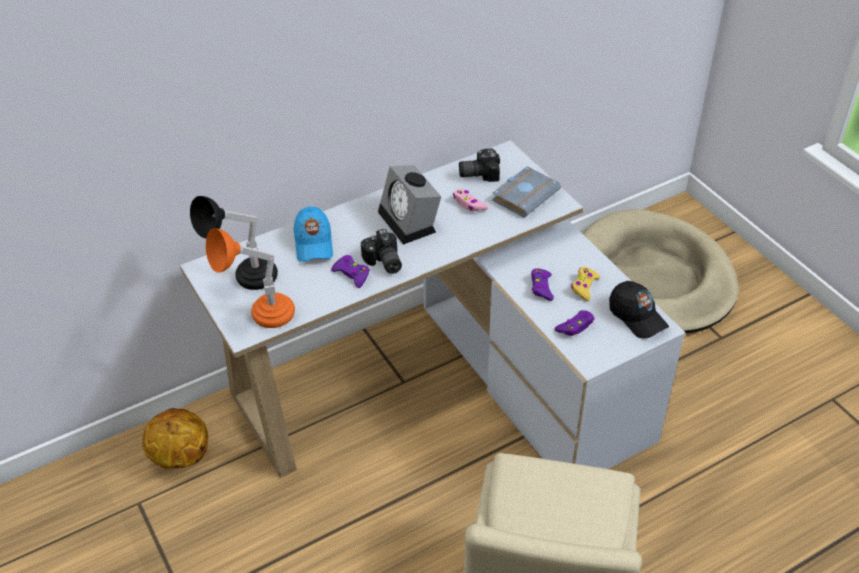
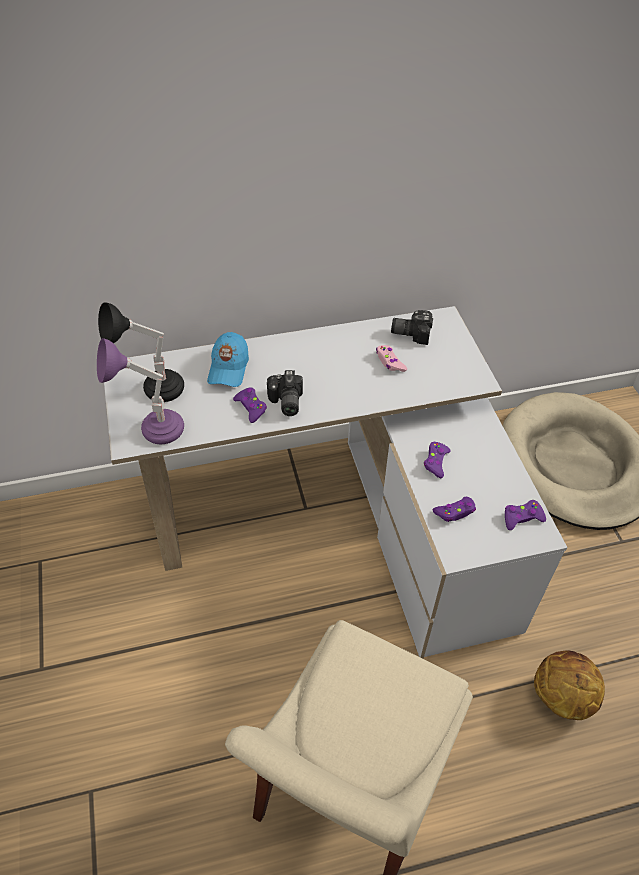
camera: 15 degrees right, 5 degrees up
basketball [142,408,208,469] -> basketball moved to [534,651,605,720]
orange table lamp [206,228,295,328] -> purple table lamp [97,338,184,444]
alarm clock [378,165,441,245] -> none
grey book [492,166,561,218] -> none
yellow game controller [571,267,600,301] -> none
black cap [609,281,669,339] -> purple game controller [505,500,546,530]

